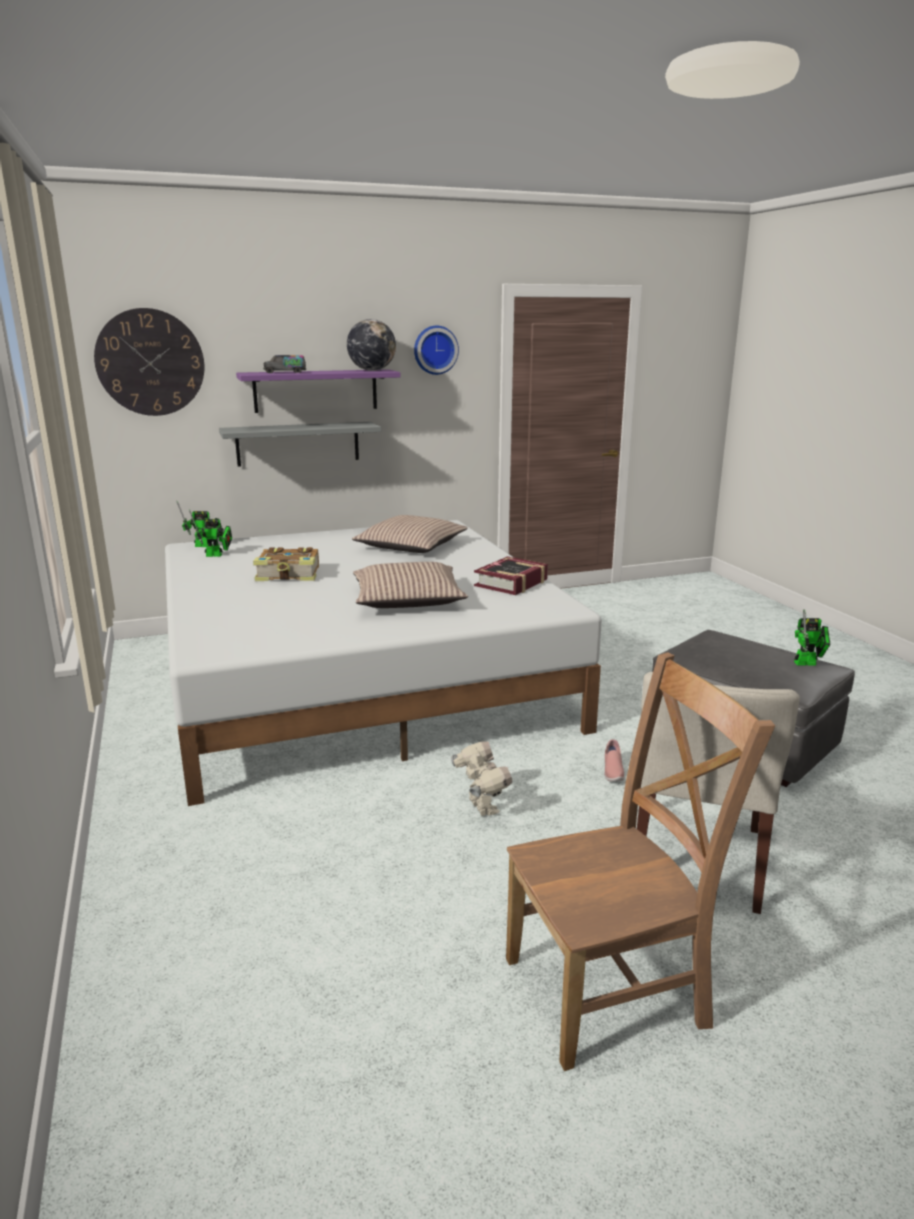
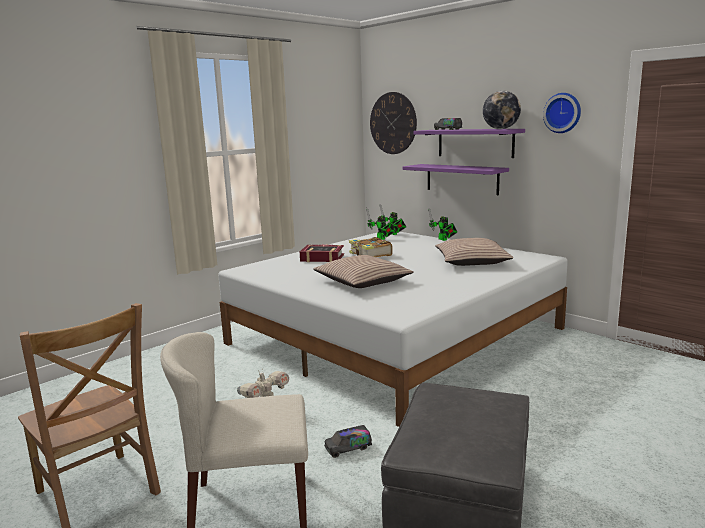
camera: 65 degrees right, 5 degrees down
grey shelf [219,422,381,467] -> purple shelf [403,164,509,195]
book [474,556,548,595] -> book moved to [300,244,344,262]
pink shoe [604,739,624,782] -> toy truck [324,425,372,458]
toy robot [794,609,830,666] -> toy robot moved to [428,208,457,241]

